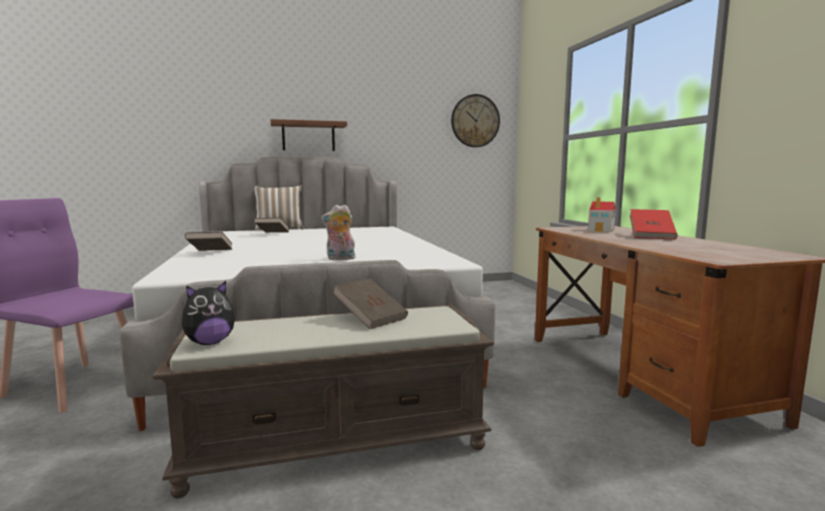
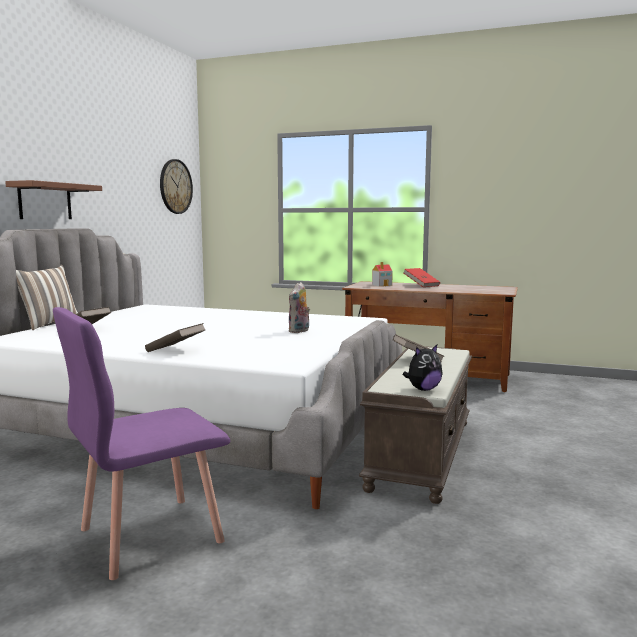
camera: 55 degrees left, 0 degrees up
plush toy [182,281,235,345] -> plush toy turned 60 degrees clockwise [403,345,443,391]

